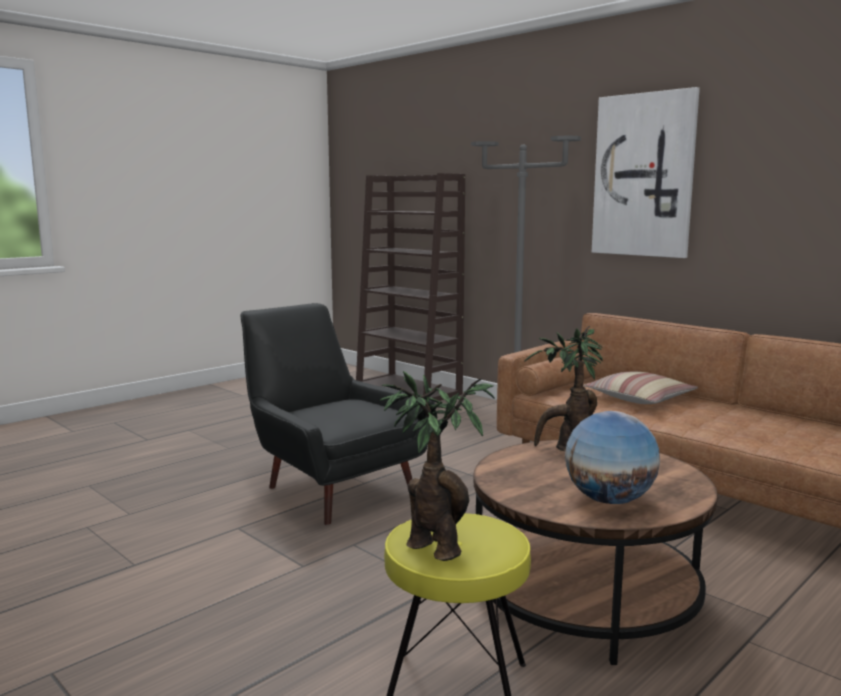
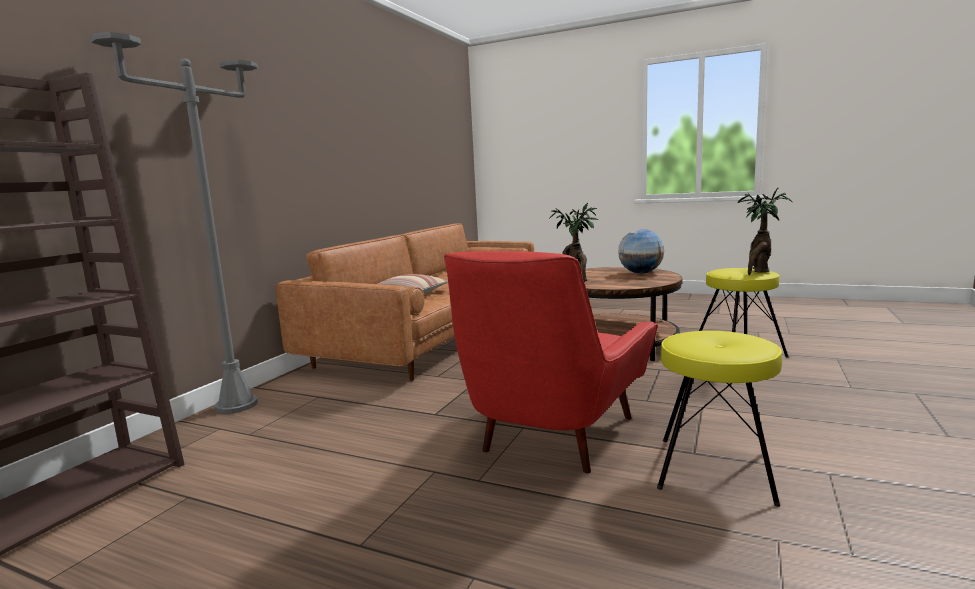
camera: 110 degrees left, 0 degrees up
black armchair [240,303,436,525] -> red armchair [444,251,658,473]
picture [592,87,700,258] -> none
none -> yellow stool [657,331,782,507]

